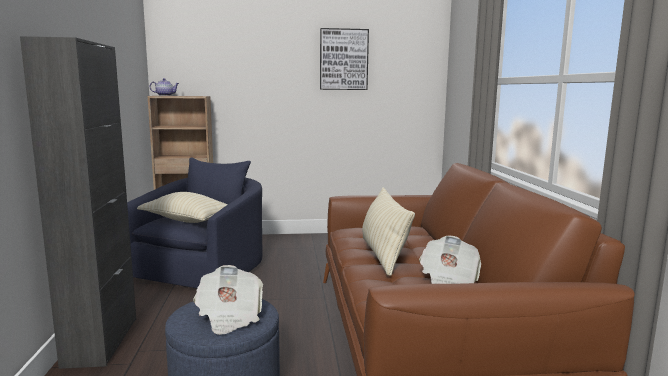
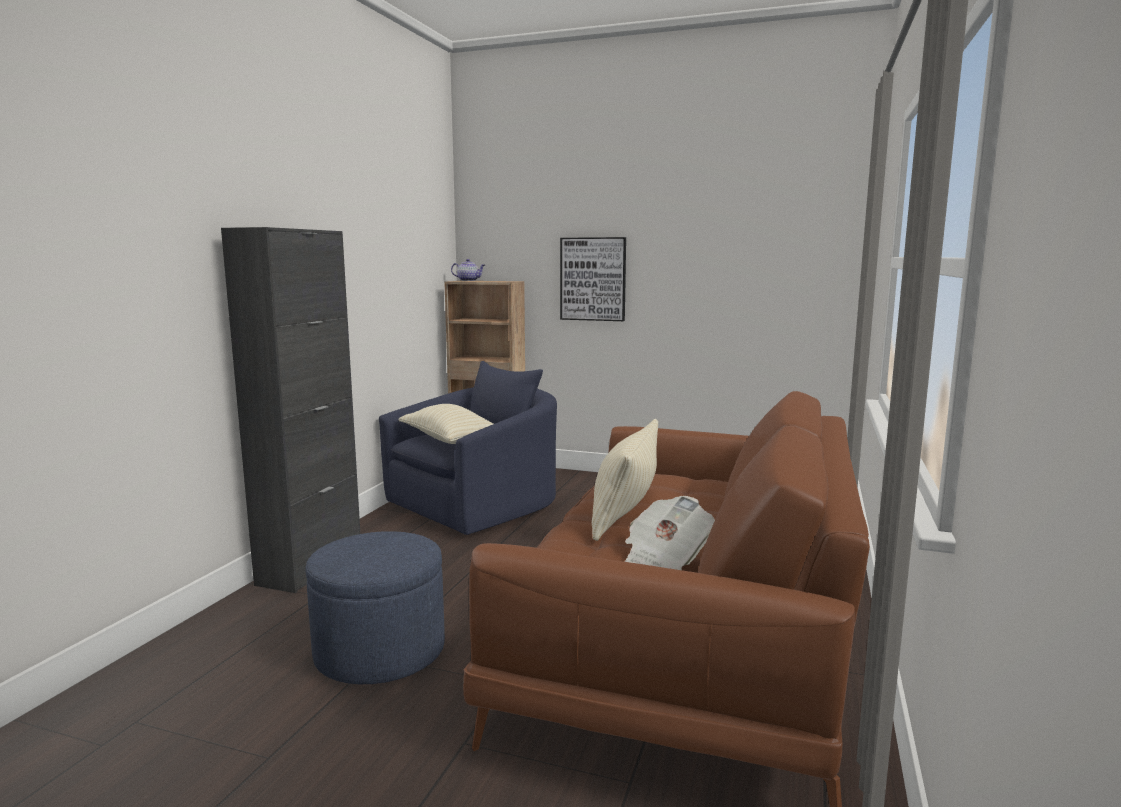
camera: 25 degrees right, 0 degrees up
newspaper [193,265,263,335] -> none
picture [320,28,369,90] -> picture moved to [560,237,626,321]

